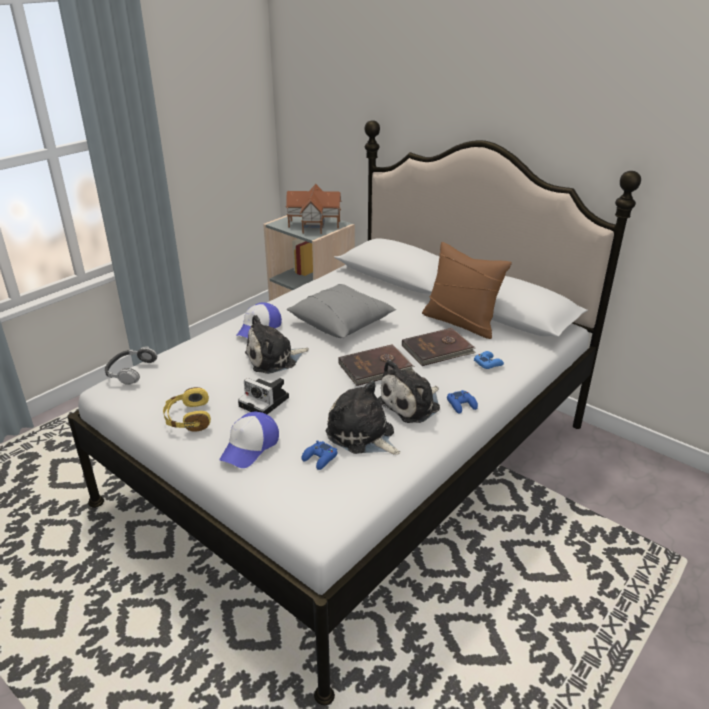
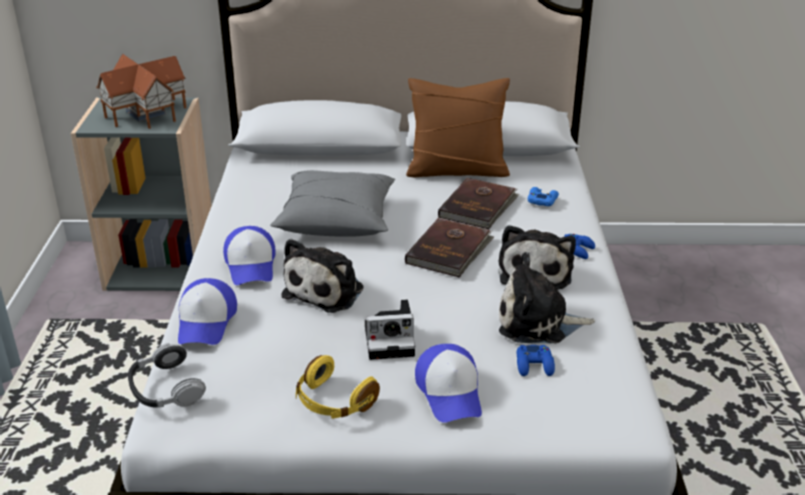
camera: 40 degrees left, 0 degrees up
none -> cap [178,278,237,345]

